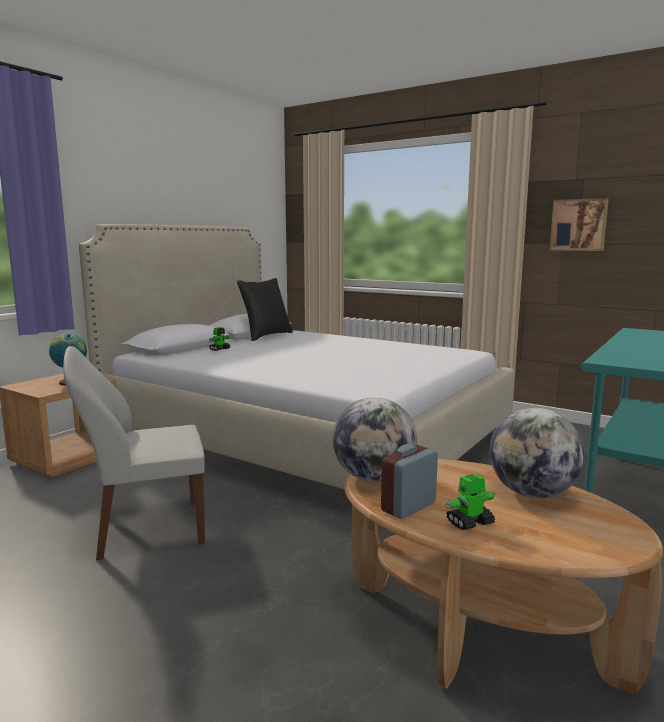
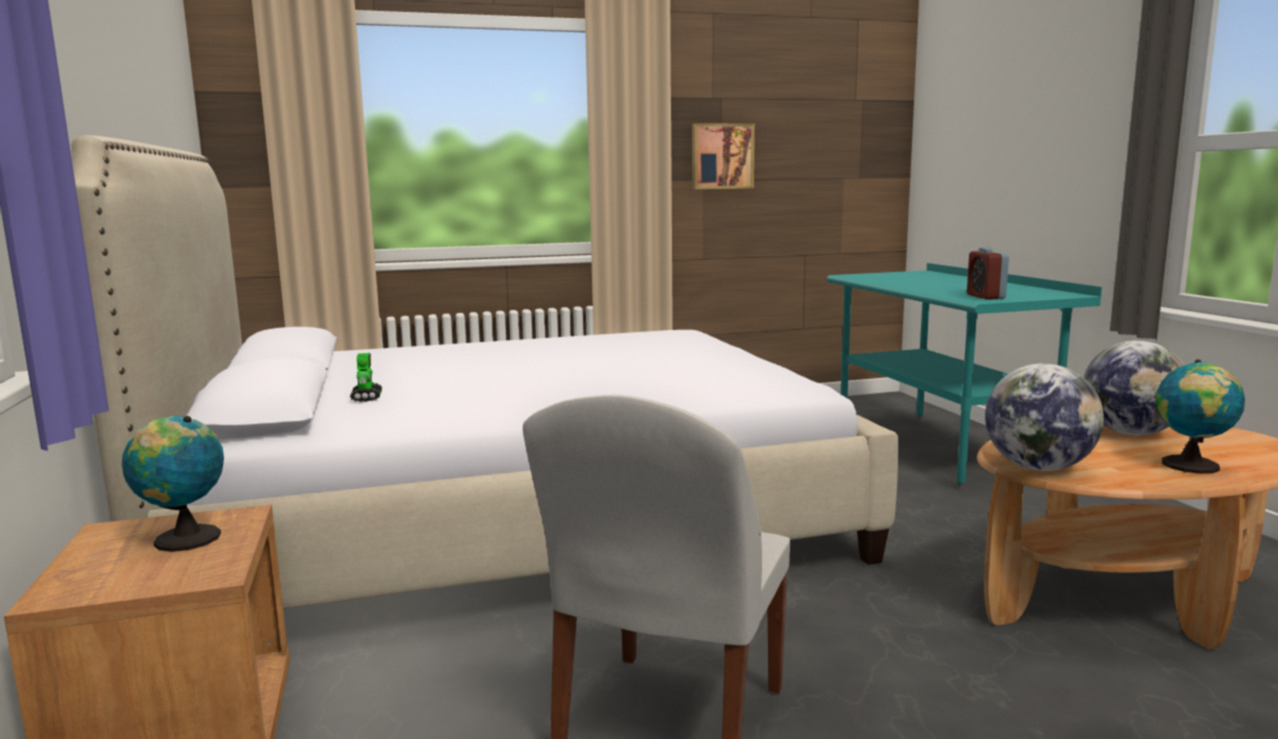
camera: 50 degrees left, 0 degrees up
black pillow [237,278,293,341] -> none
alarm clock [381,444,438,519] -> alarm clock moved to [967,247,1009,300]
toy robot [445,474,495,530] -> globe [1156,359,1245,474]

